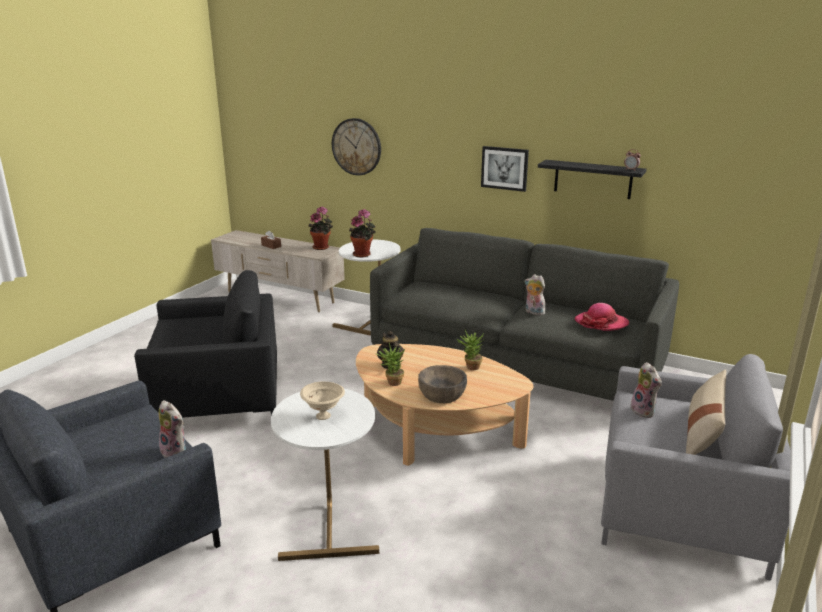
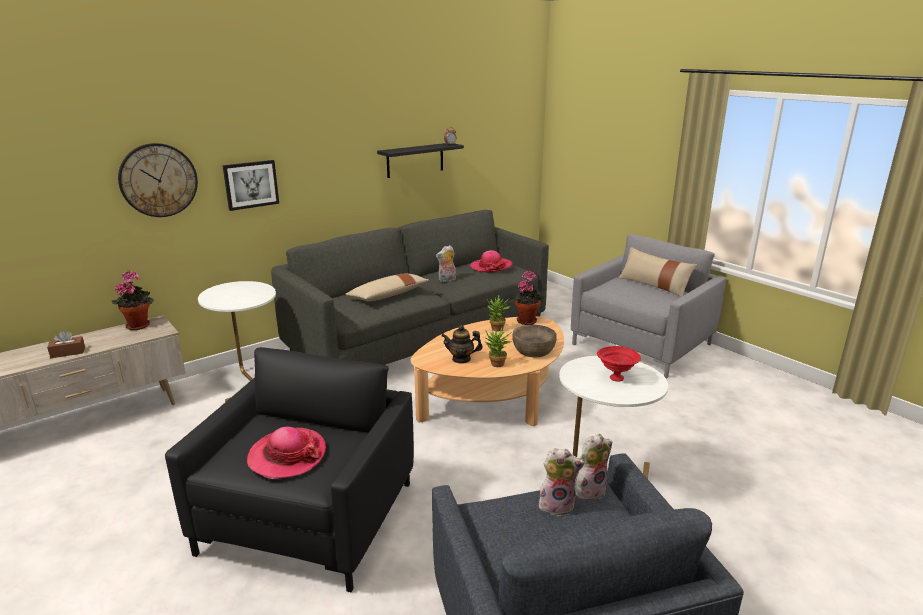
camera: 65 degrees left, 0 degrees up
beige bowl [300,382,345,420] -> red bowl [597,346,641,382]
potted plant [349,209,375,257] -> potted plant moved to [513,270,544,325]
picture [481,146,529,192] -> picture moved to [222,160,279,211]
plush toy [631,362,662,418] -> plush toy moved to [539,448,585,516]
none -> hat [247,427,326,479]
none -> beige pillow [345,274,429,302]

